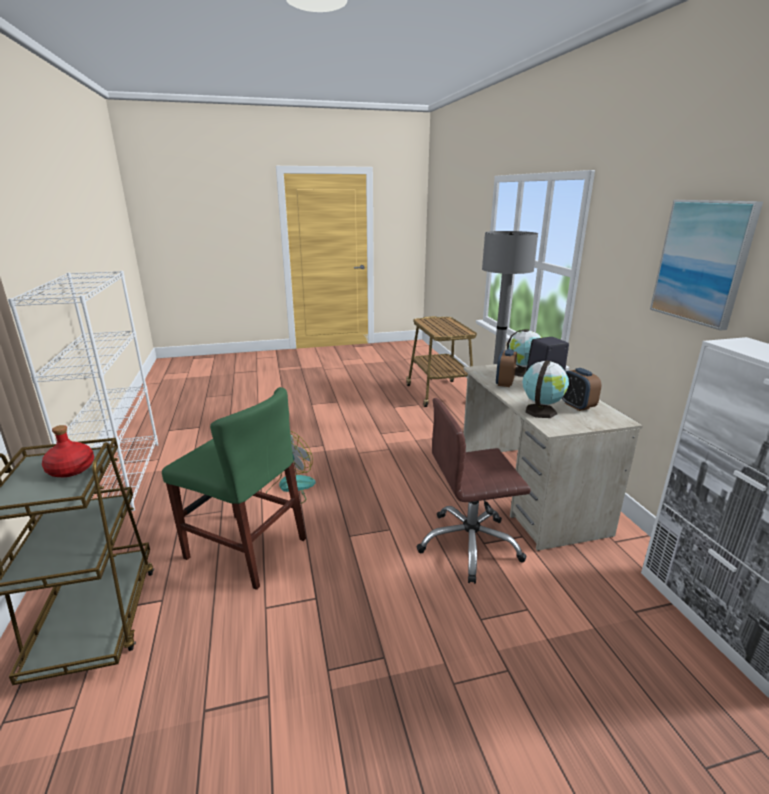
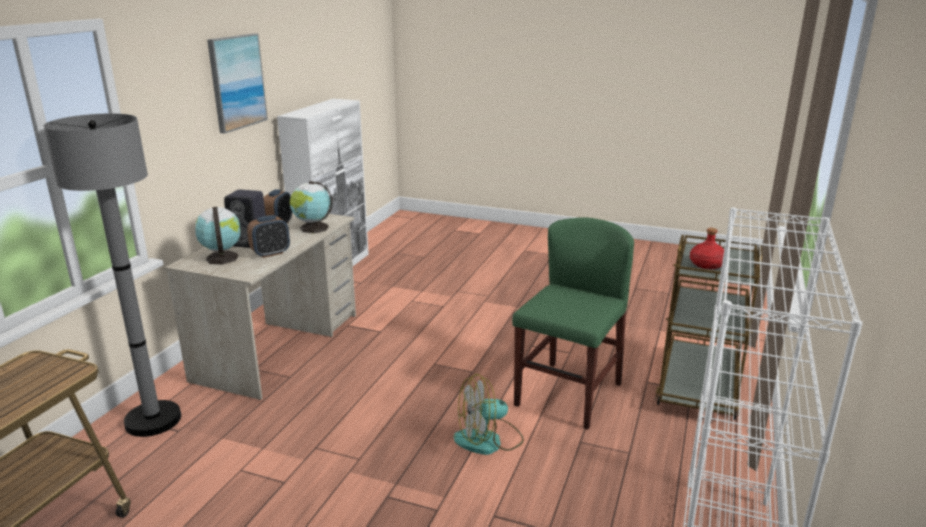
camera: 145 degrees left, 0 degrees up
green chair [162,387,306,590] -> green chair turned 60 degrees clockwise [512,218,634,430]
brown office chair [416,398,531,584] -> none

